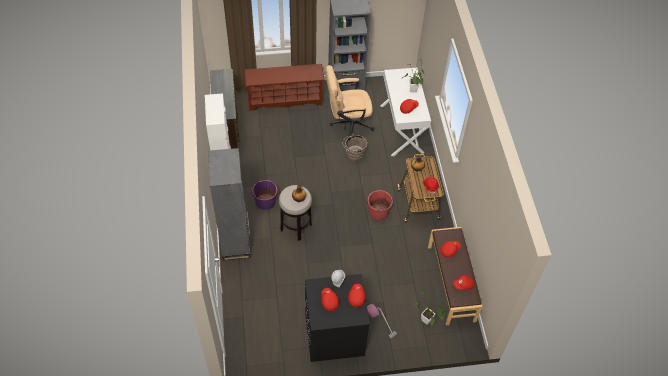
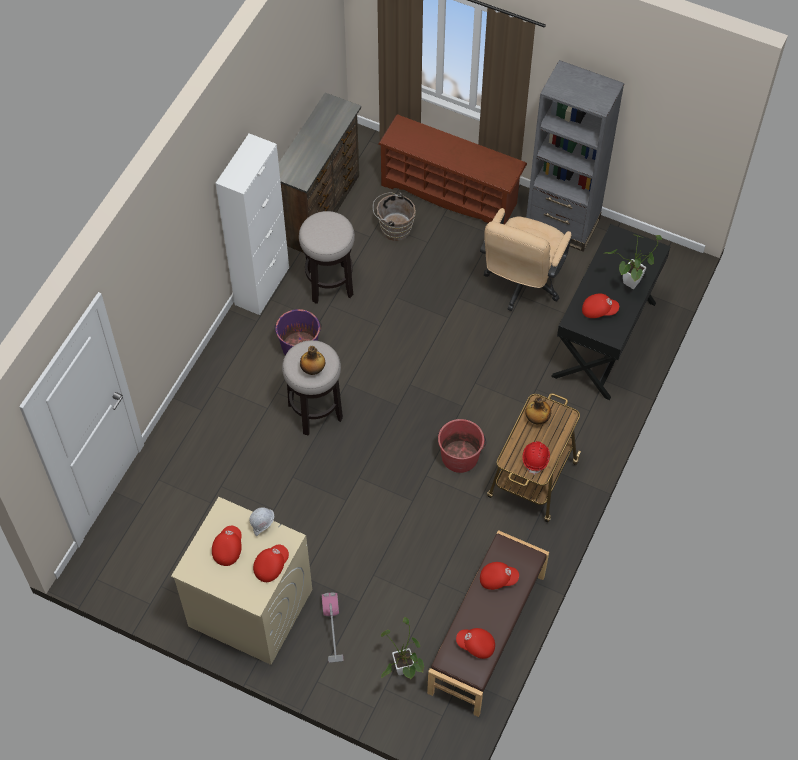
camera: 35 degrees right, 5 degrees up
grey bookcase [208,148,251,261] -> none
black washing machine [305,274,370,362] -> beige washing machine [171,497,312,665]
beige office chair [326,65,375,137] -> beige office chair turned 90 degrees counterclockwise [480,208,571,311]
brown bucket [343,134,367,161] -> brown bucket moved to [373,192,416,241]
white desk [381,68,431,156] -> black desk [551,224,671,400]
none -> stool [299,211,355,304]

